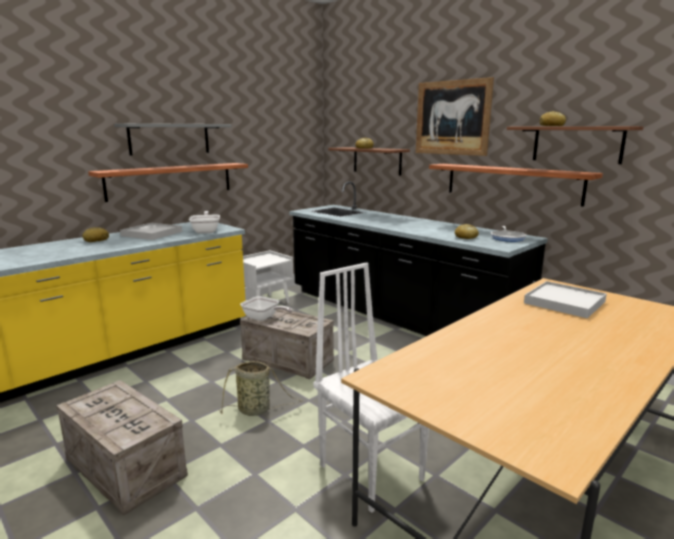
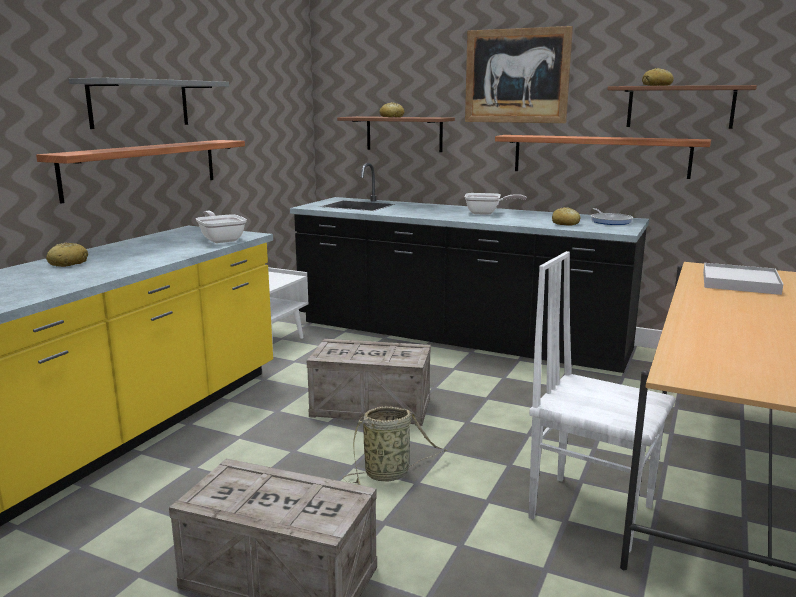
camera: 20 degrees left, 0 degrees up
white tray [120,223,182,240] -> none
frying pan [240,296,292,321] -> frying pan moved to [464,193,527,215]

